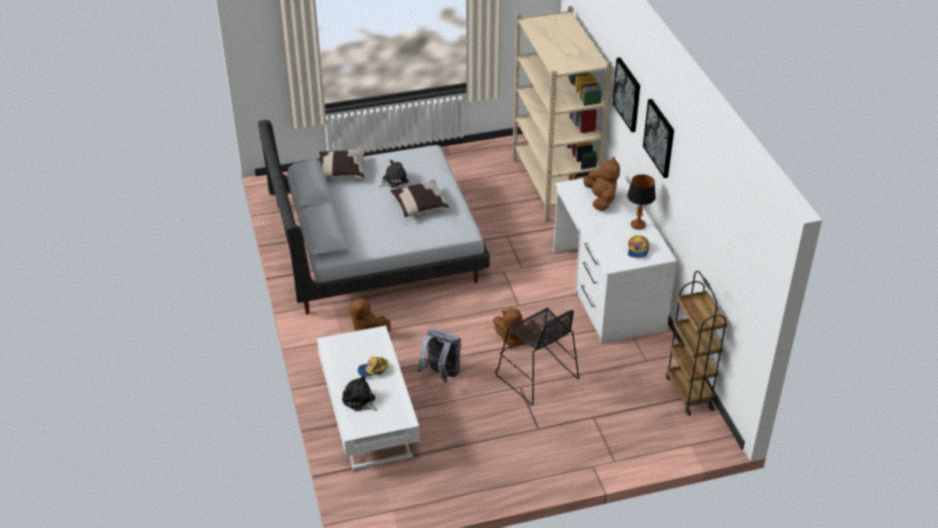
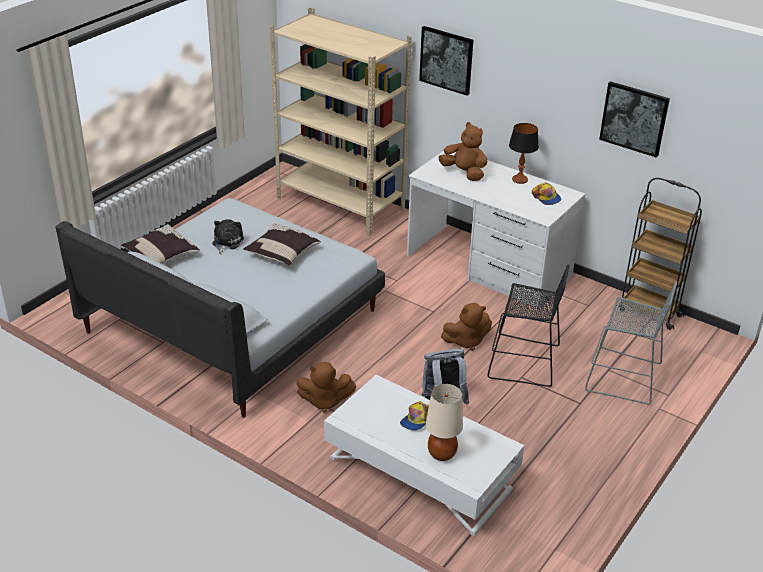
camera: 40 degrees left, 5 degrees down
plush toy [342,375,378,411] -> beige table lamp [426,384,463,461]
picture [643,99,674,178] -> picture moved to [599,81,670,158]
none -> grey stool [585,281,677,404]

